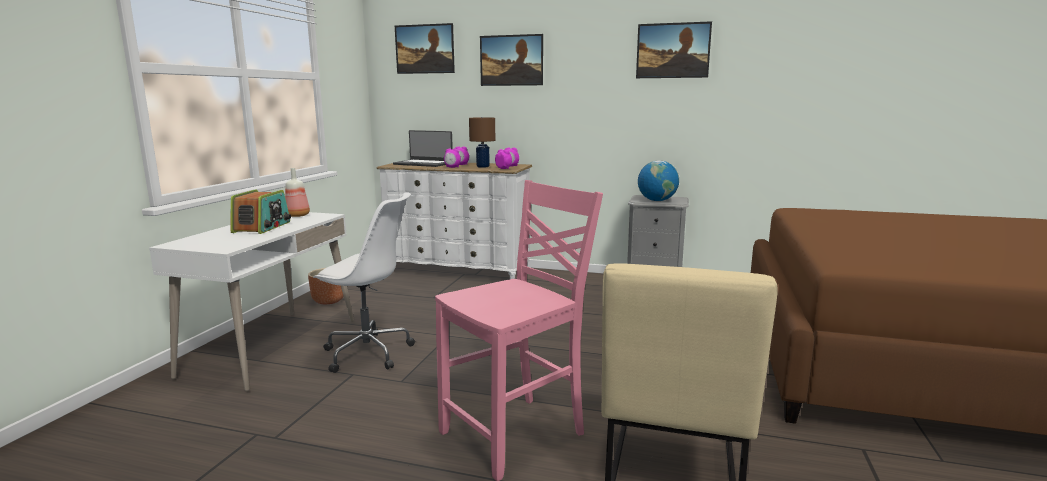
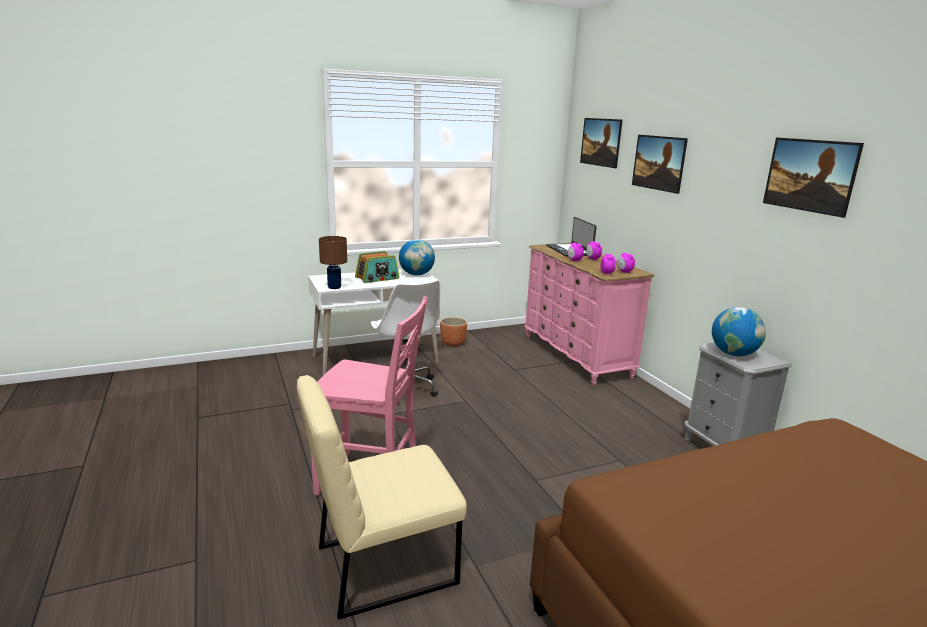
camera: 50 degrees right, 5 degrees up
bottle [285,168,310,217] -> globe [399,239,435,276]
white dresser [376,163,532,279] -> pink dresser [524,243,654,386]
brown table lamp [469,117,495,168] -> brown table lamp moved to [319,236,347,289]

